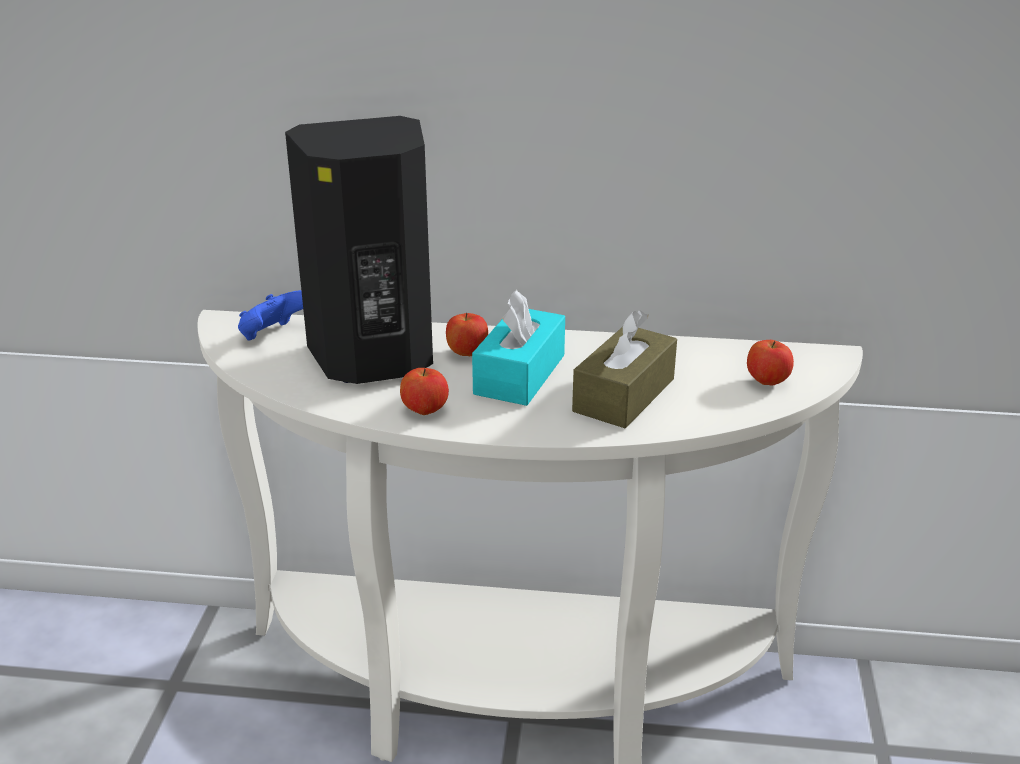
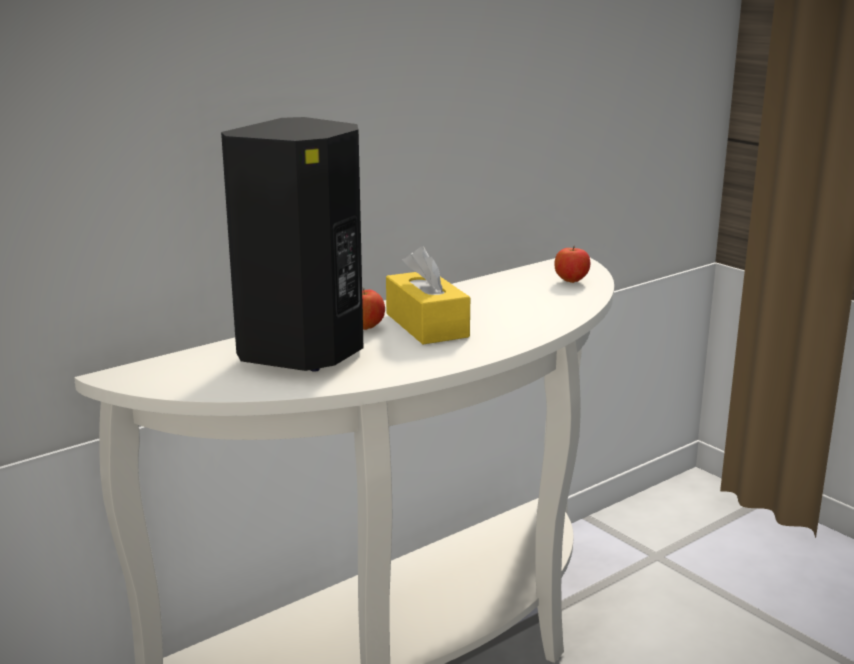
camera: 45 degrees left, 10 degrees down
blue game controller [238,290,303,340] -> none
apple [400,368,449,415] -> none
turquoise tissue box [472,290,565,406] -> yellow tissue box [386,247,470,344]
brown tissue box [572,310,677,428] -> none

